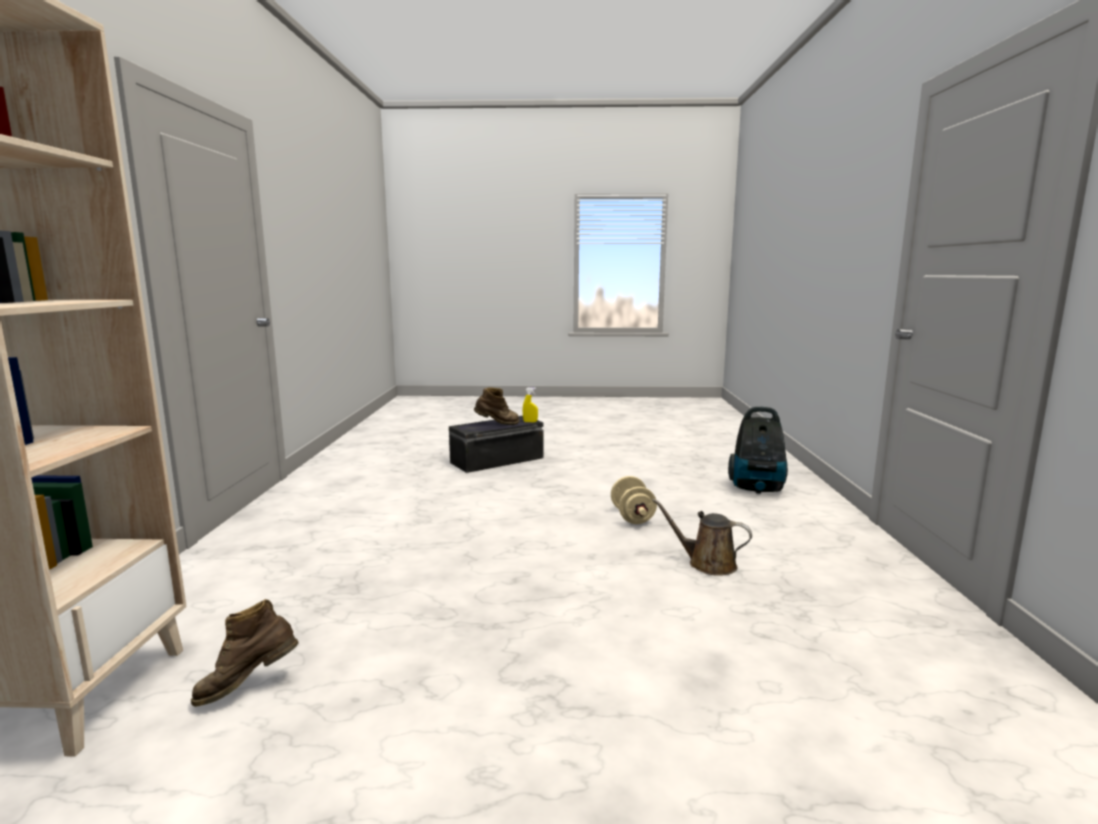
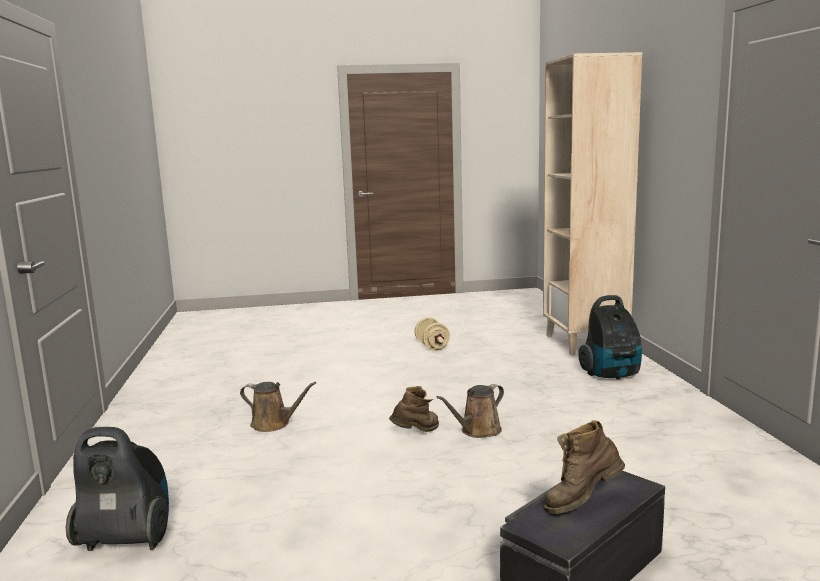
camera: 170 degrees right, 0 degrees up
brown boot [191,599,299,707] -> brown boot moved to [389,386,439,432]
yellow spray bottle [523,388,538,422] -> none
beige dumbbell [611,476,657,524] -> beige dumbbell moved to [415,317,450,351]
none -> brown watering can [436,384,504,438]
none -> vacuum cleaner [578,295,642,379]

